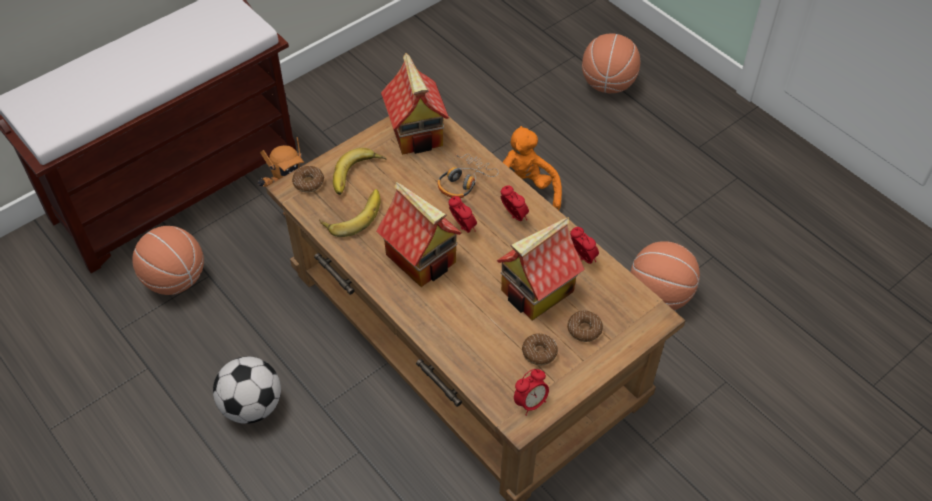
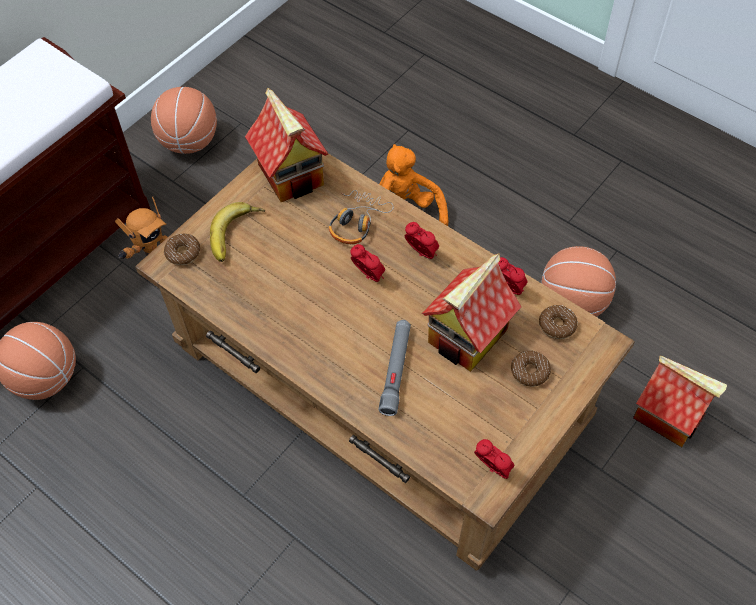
camera: 10 degrees left, 5 degrees up
football [213,356,281,424] -> none
banana [319,189,381,237] -> none
toy house [376,182,462,287] -> toy house moved to [633,355,727,447]
alarm clock [514,369,549,416] -> alarm clock turned 90 degrees counterclockwise [474,439,514,479]
donut [522,333,558,365] -> donut moved to [539,305,578,339]
basketball [582,33,640,93] -> basketball moved to [151,87,217,154]
none -> grey flashlight [378,320,411,416]

